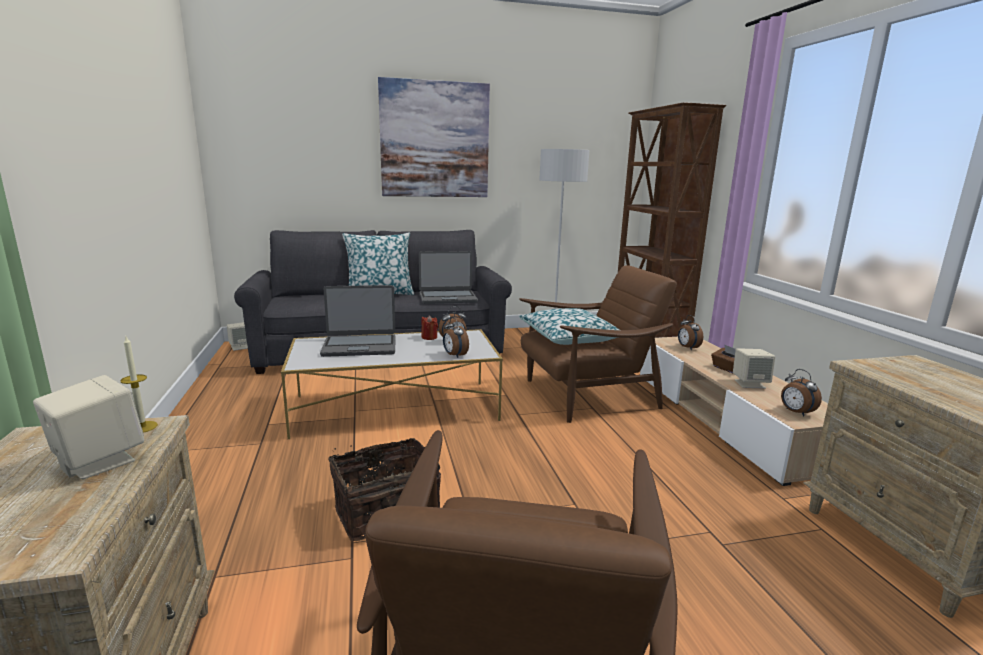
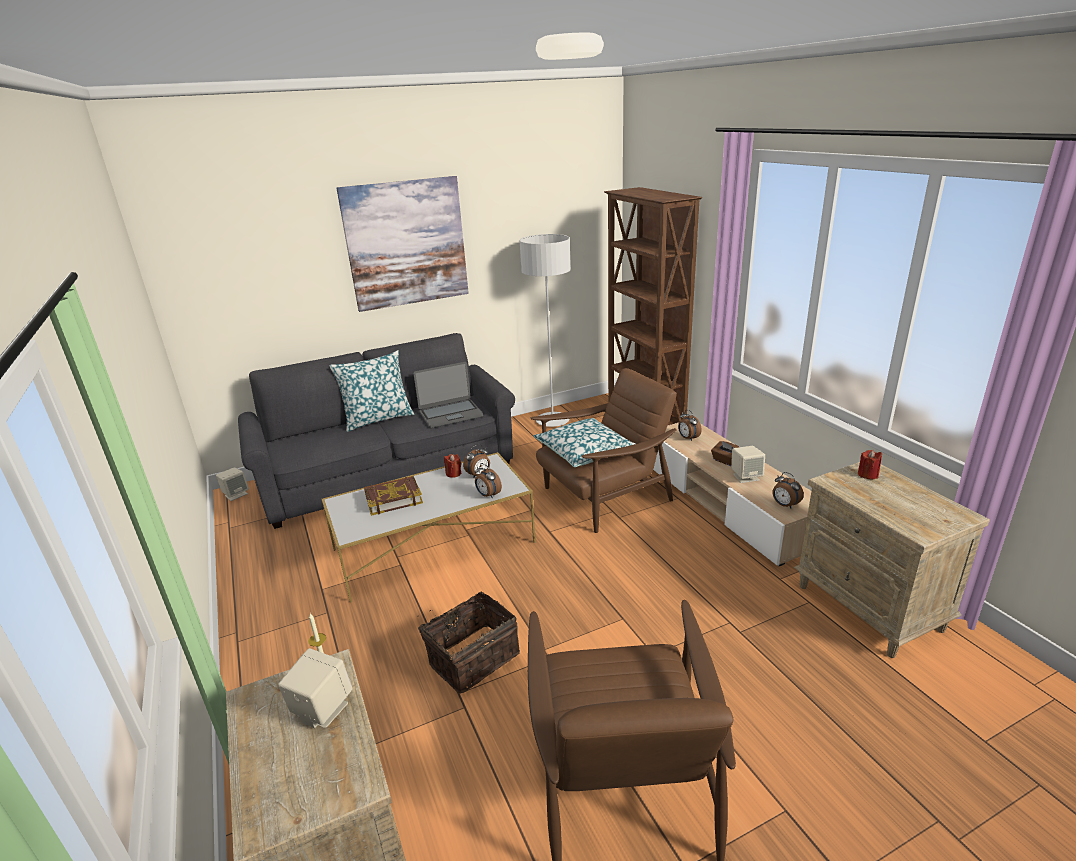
camera: 10 degrees left, 10 degrees up
laptop [320,285,396,357] -> book [364,476,423,516]
none -> red candle [858,450,883,479]

